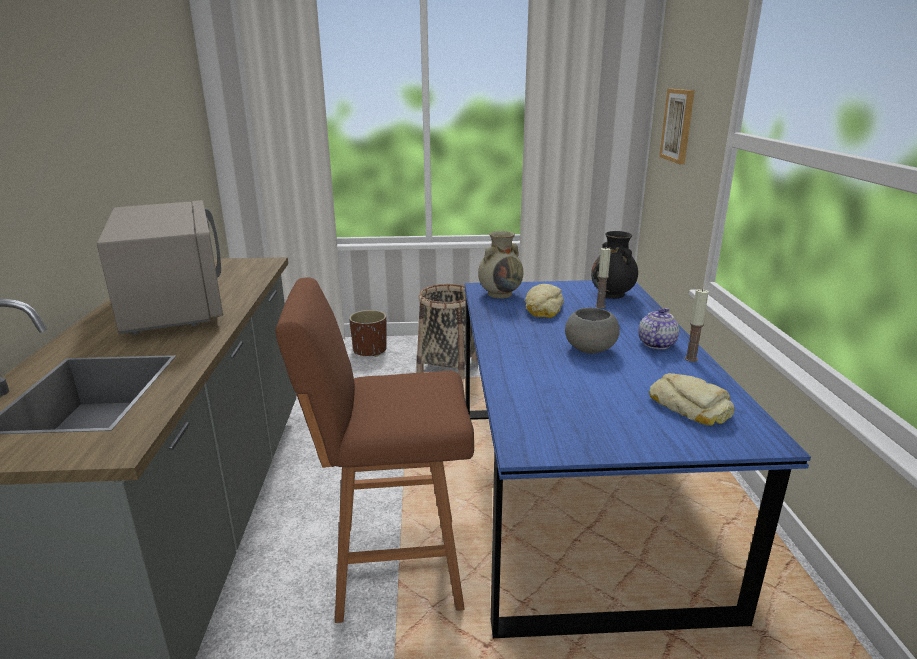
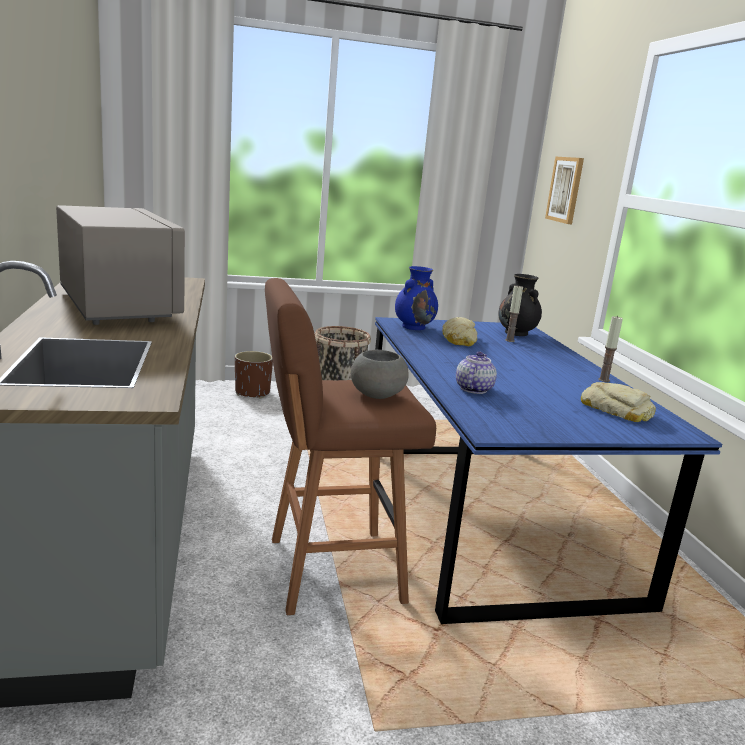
camera: 10 degrees left, 5 degrees down
beige vase [478,231,523,299] -> blue vase [395,266,438,330]
grey bowl [565,307,619,354] -> grey bowl moved to [351,350,409,399]
teapot [638,308,679,349] -> teapot moved to [456,351,497,394]

